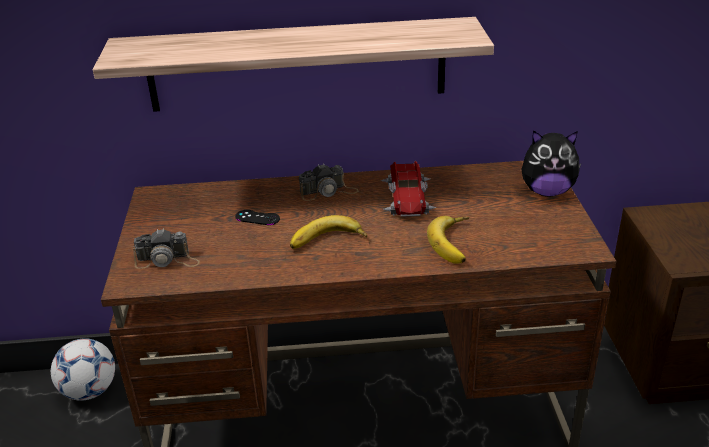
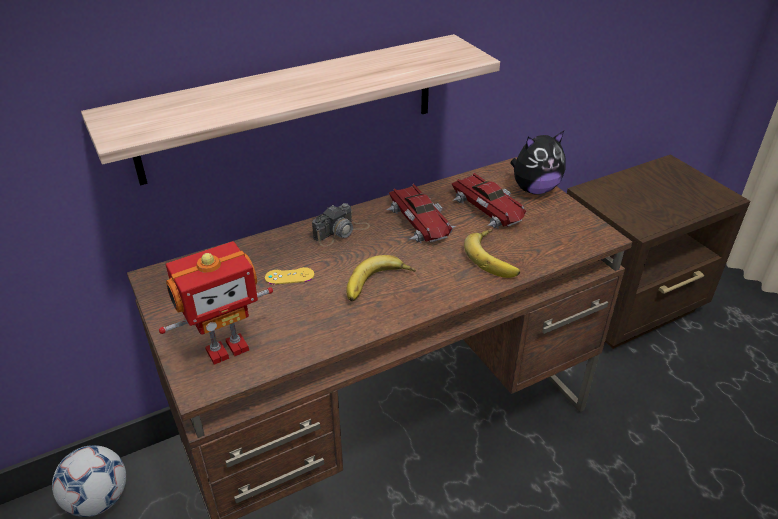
camera: 25 degrees left, 5 degrees up
camera [133,228,200,269] -> toy robot [159,241,273,365]
black game controller [235,210,280,225] -> yellow game controller [265,267,314,285]
none -> toy car [451,173,526,228]

